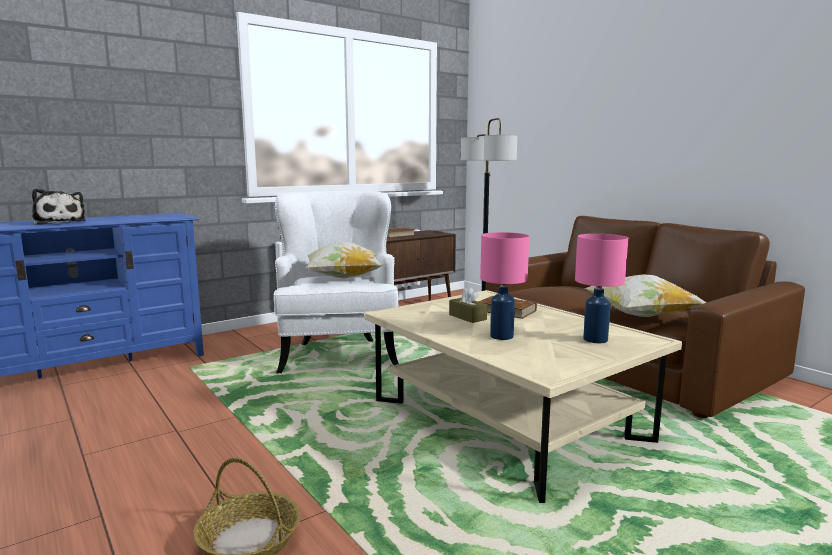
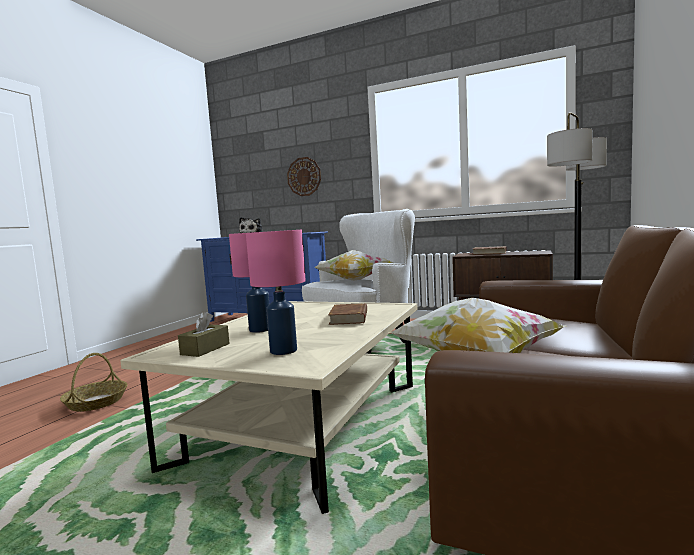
camera: 60 degrees right, 5 degrees down
brown tissue box [449,287,487,323] -> brown tissue box moved to [178,311,230,357]
none -> wall clock [287,157,321,196]

